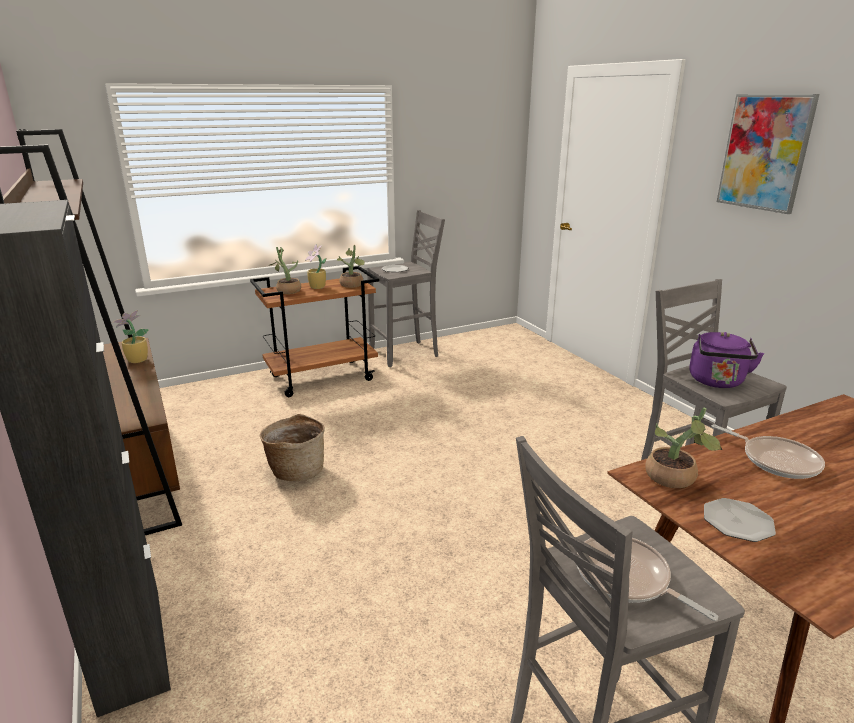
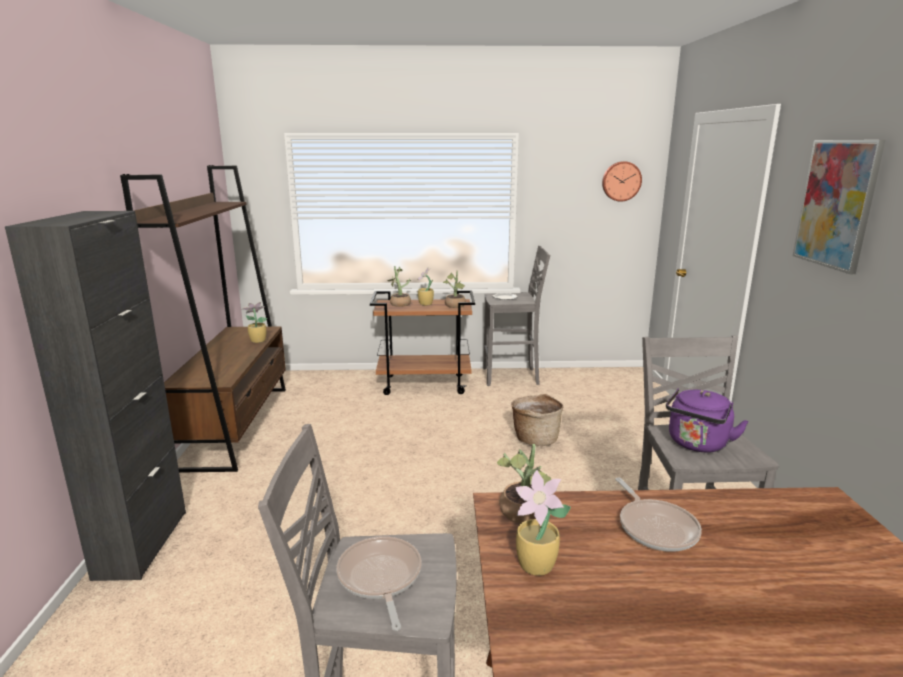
camera: 25 degrees right, 5 degrees down
basket [260,414,325,481] -> basket moved to [511,394,563,446]
plate [704,498,776,542] -> potted plant [515,470,571,576]
none -> wall clock [602,161,642,202]

